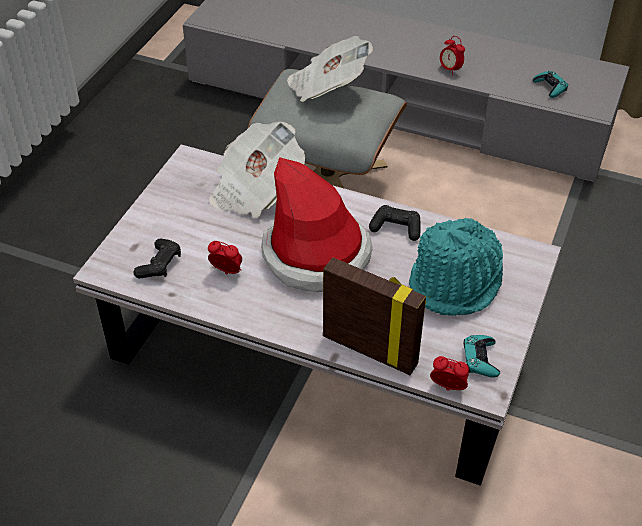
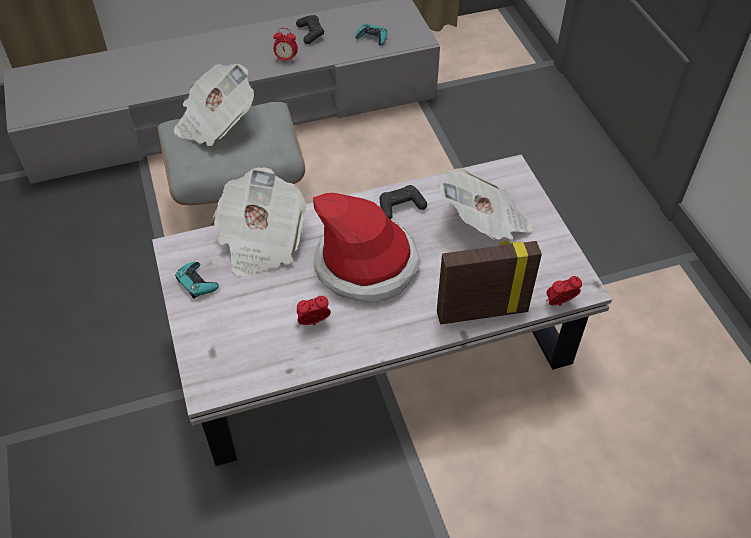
camera: 40 degrees left, 5 degrees up
black game controller [133,238,181,278] -> black game controller moved to [296,15,324,44]
turquoise hat [409,218,503,316] -> newspaper [439,168,533,240]
turquoise game controller [464,335,500,378] -> turquoise game controller moved to [175,262,219,299]

